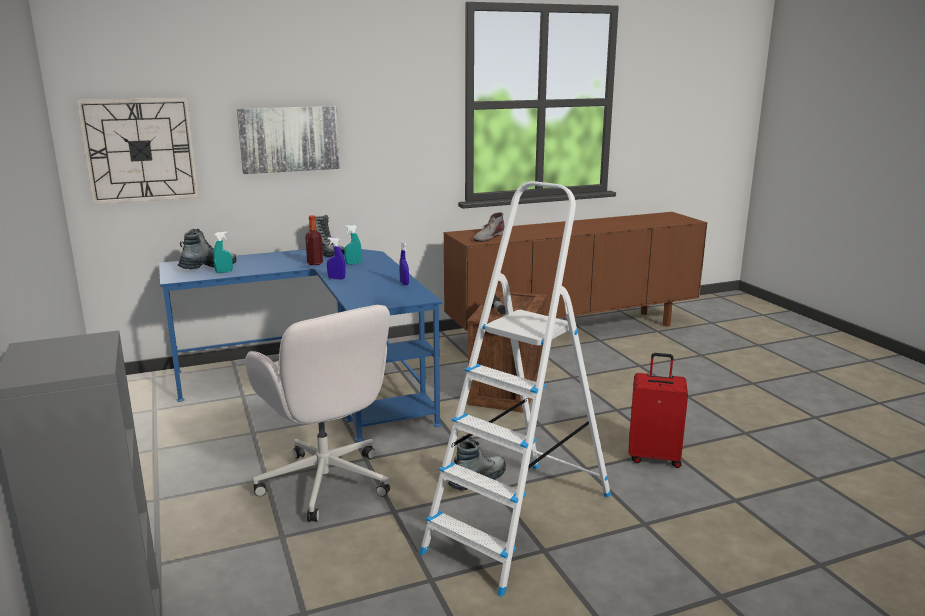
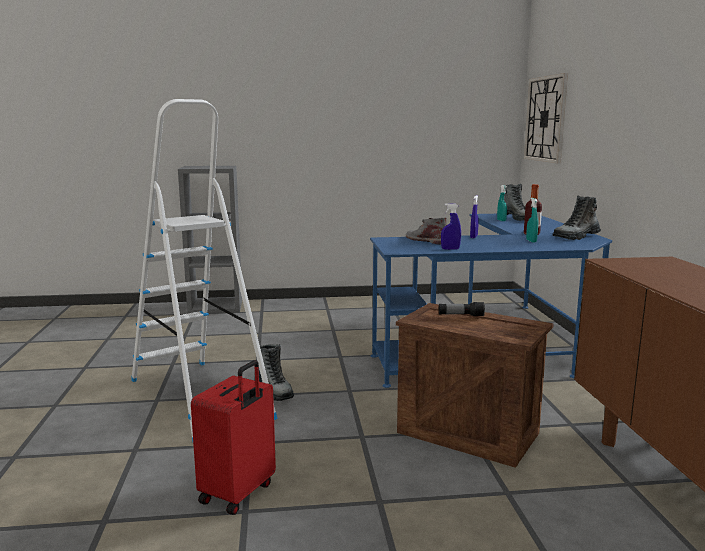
camera: 105 degrees right, 5 degrees down
picture [237,106,340,174] -> none
white office chair [245,305,390,522] -> none
grey boot [473,212,505,242] -> grey boot moved to [406,217,446,245]

